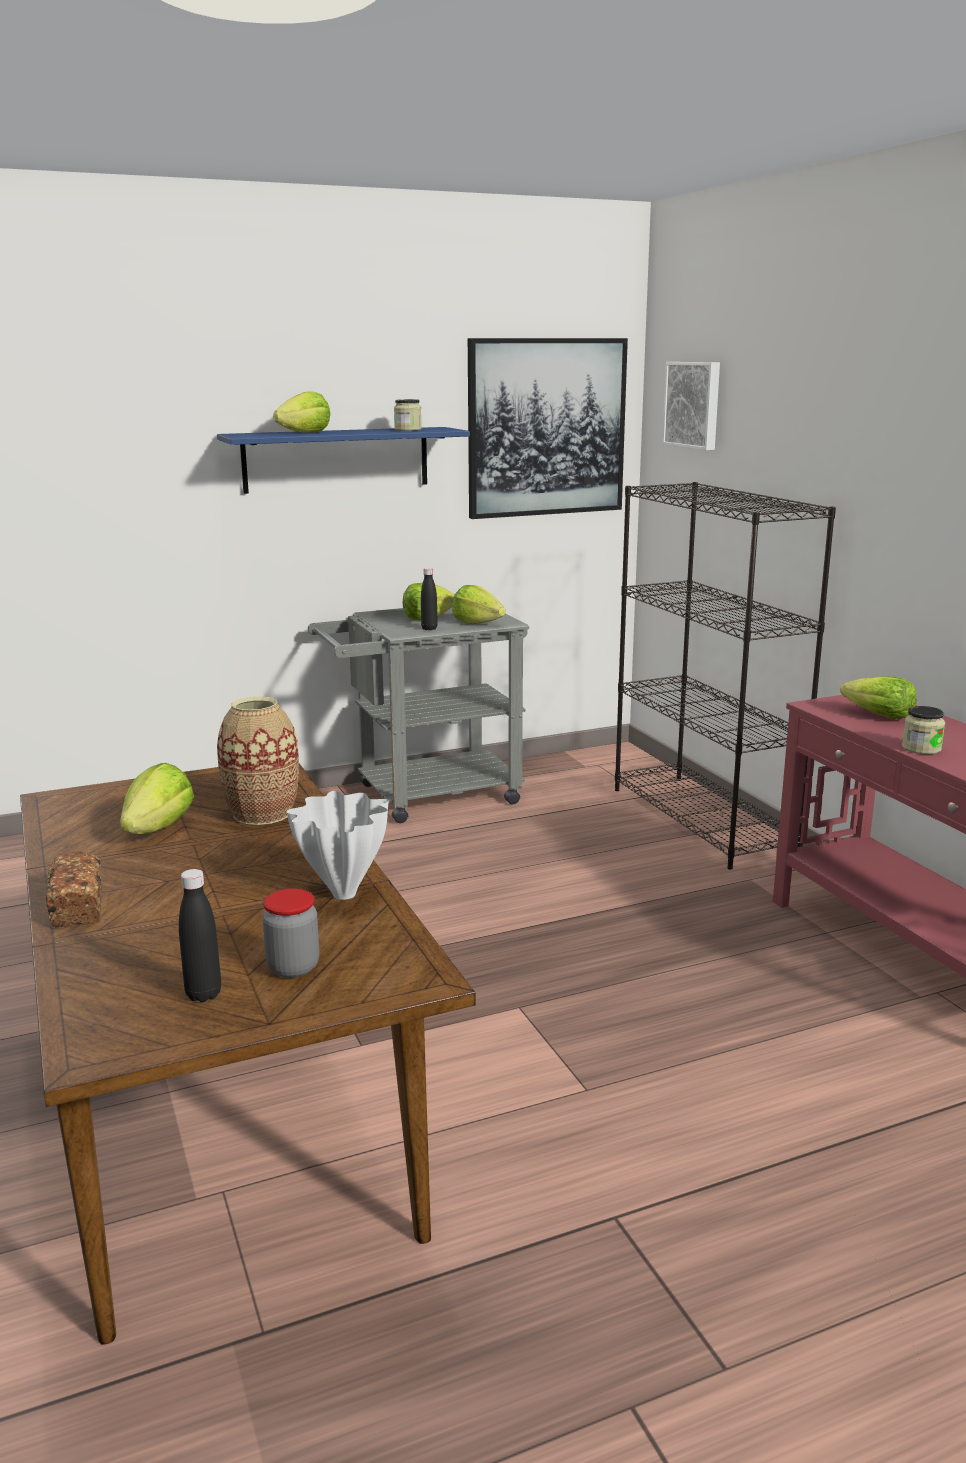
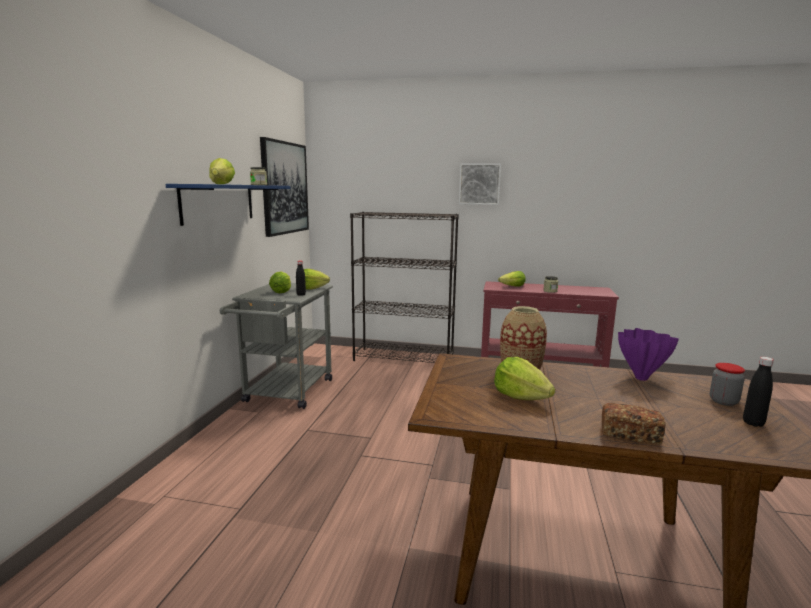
camera: 55 degrees left, 5 degrees down
white vase [287,791,389,900] -> purple vase [618,328,679,381]
picture [662,362,720,450] -> picture moved to [459,164,501,205]

